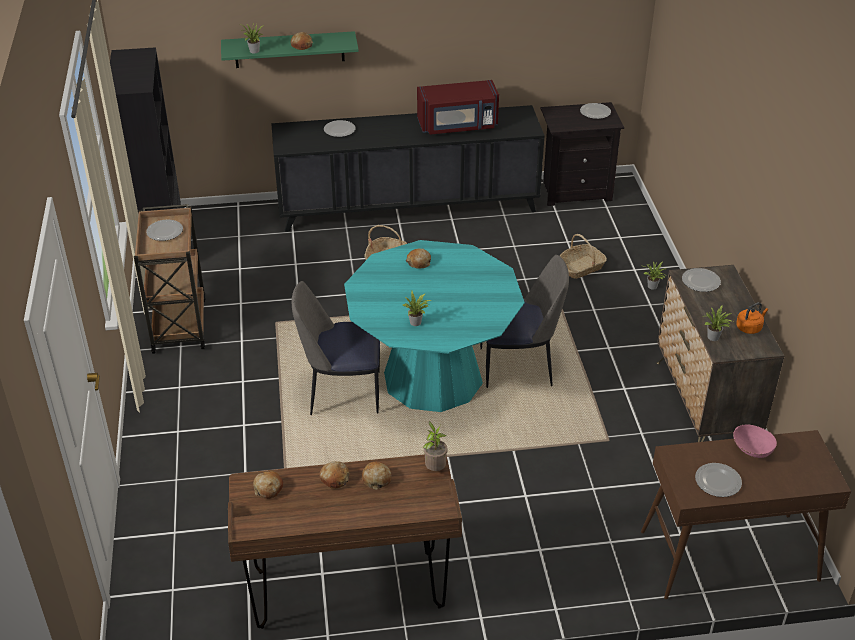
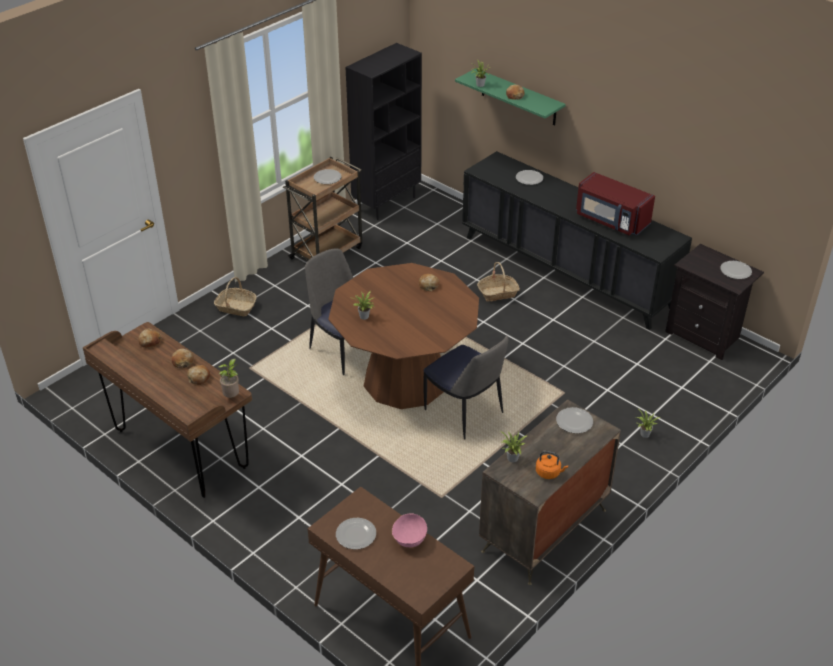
camera: 50 degrees right, 0 degrees up
turquoise dining table [344,240,525,412] -> brown dining table [328,263,479,409]
basket [560,234,607,279] -> basket moved to [214,277,257,316]

